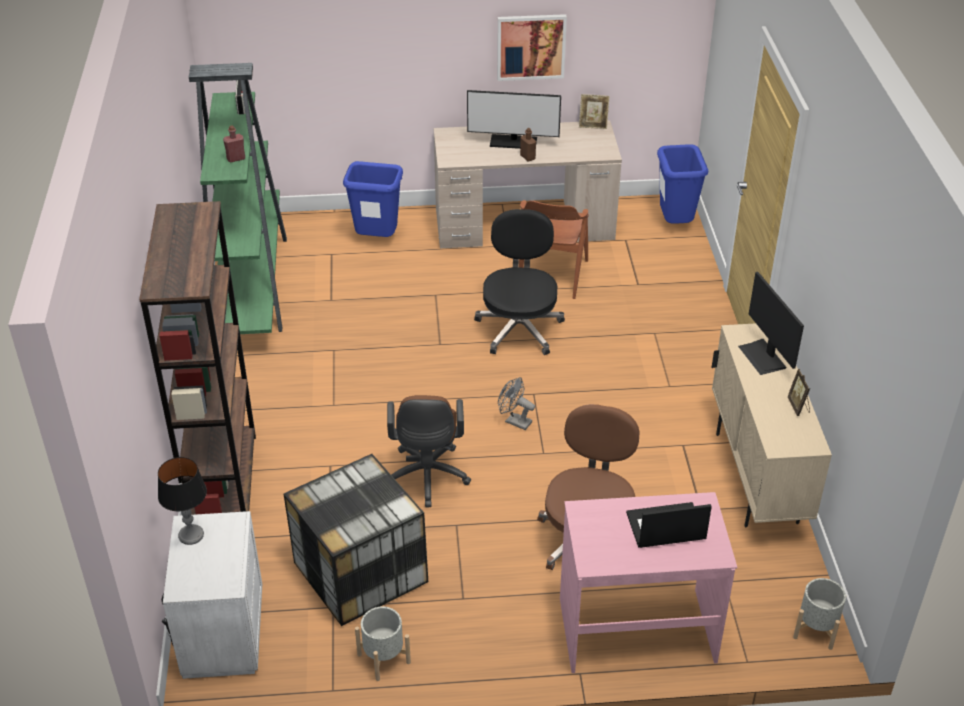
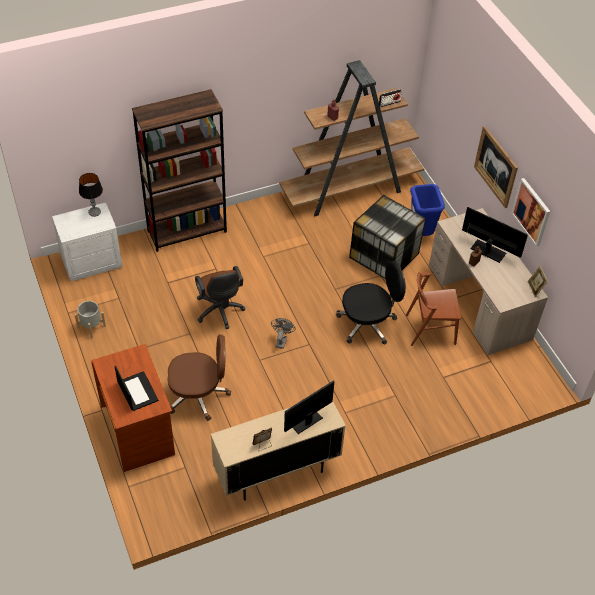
camera: 70 degrees right, 10 degrees up
green bookcase [189,63,287,334] -> brown bookcase [279,60,424,216]
storage box [284,454,428,626] -> storage box moved to [349,195,426,279]
brown office chair [387,395,471,507] -> brown office chair turned 90 degrees counterclockwise [195,266,245,329]
monitor [467,90,561,149] -> monitor turned 135 degrees clockwise [462,207,528,263]
pink desk [560,492,737,673] -> brown desk [91,344,175,472]
blue trash can [657,144,708,224] -> none
grey planter [793,578,846,650] -> none
none -> picture [474,126,518,208]

